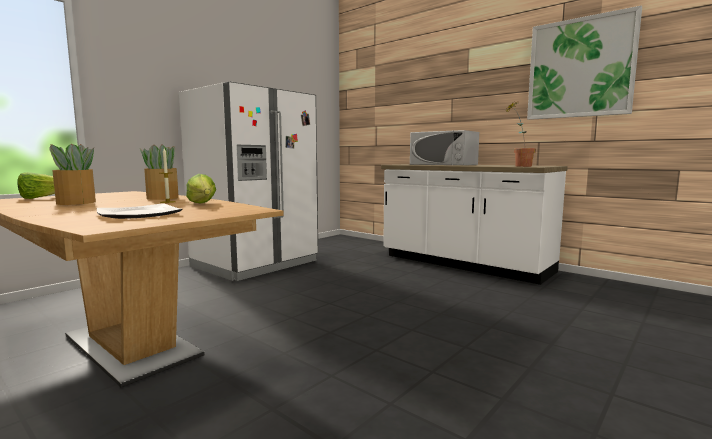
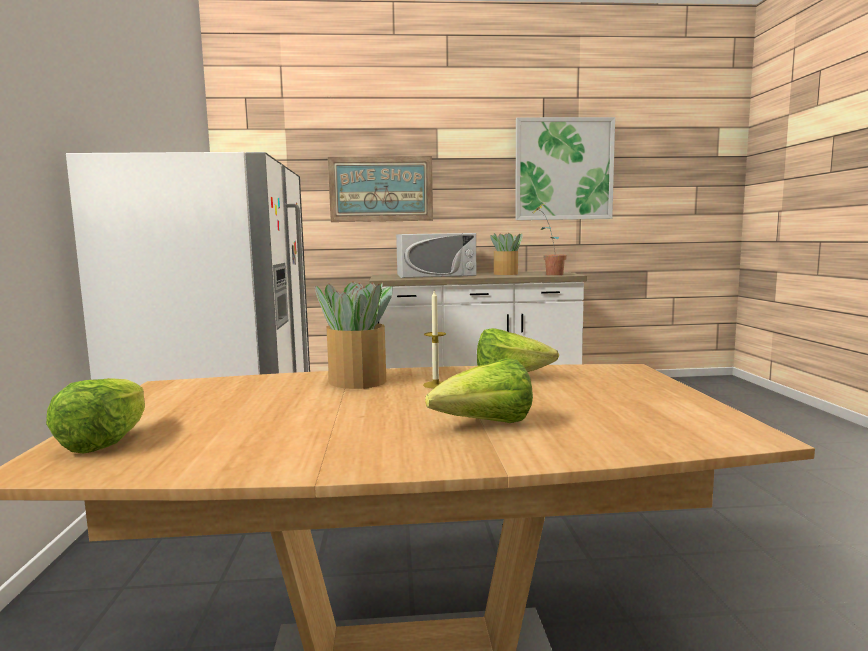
camera: 45 degrees left, 0 degrees up
potted plant [49,144,96,205] -> potted plant moved to [490,233,523,275]
plate [97,203,183,219] -> none
none -> picture [328,156,433,222]
none -> lettuce [425,358,533,423]

